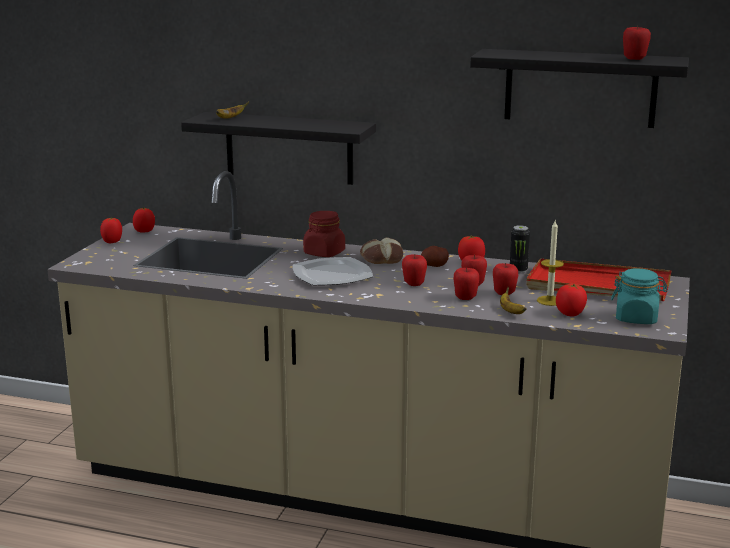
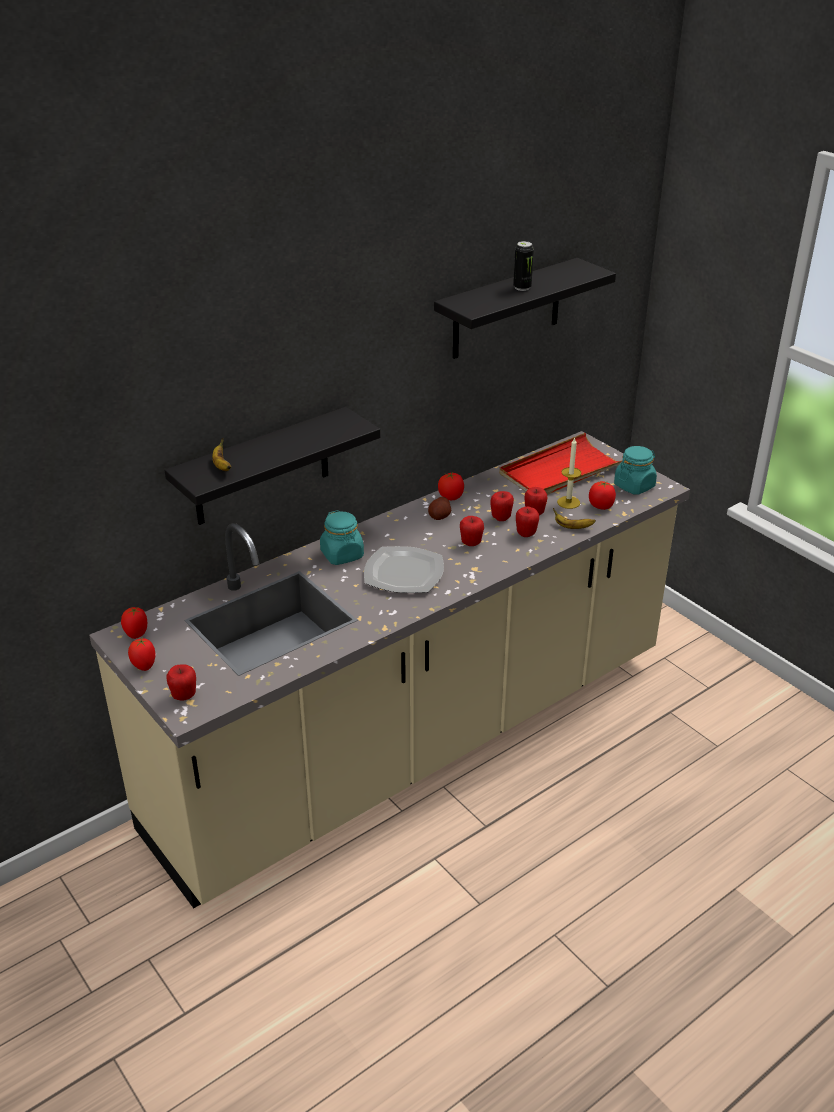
camera: 55 degrees left, 15 degrees up
red jar [303,211,345,257] -> turquoise jar [320,510,364,565]
bread [360,238,403,264] -> none
can [510,225,530,273] -> can moved to [513,241,534,291]
apple [623,25,651,60] -> apple moved to [167,664,196,701]

